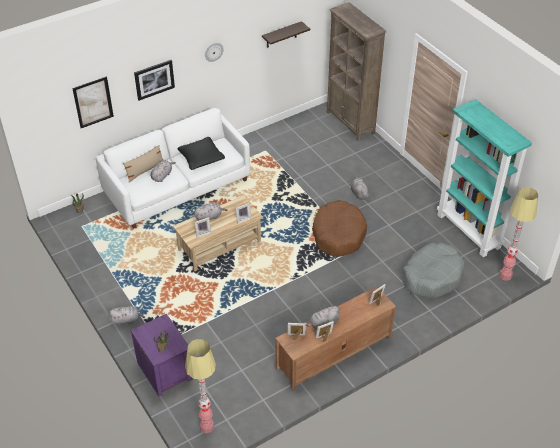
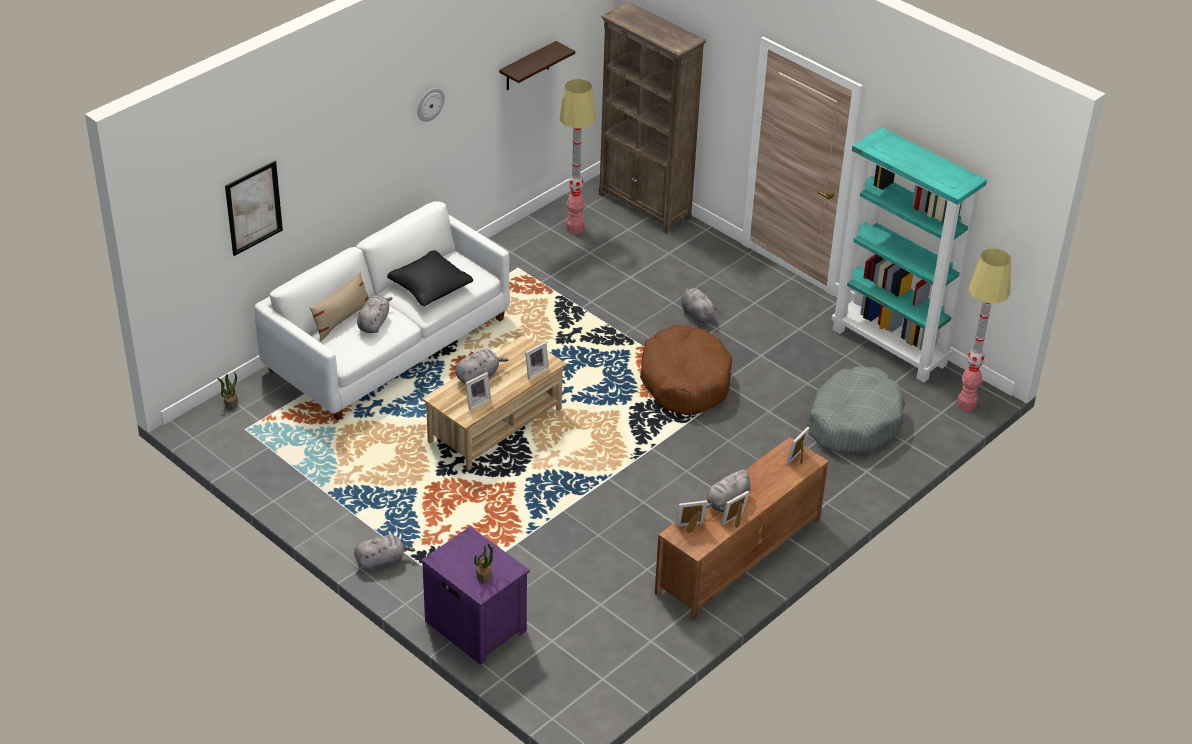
camera: 15 degrees left, 5 degrees down
picture [134,60,175,101] -> none
floor lamp [185,339,216,434] -> floor lamp moved to [560,79,596,234]

